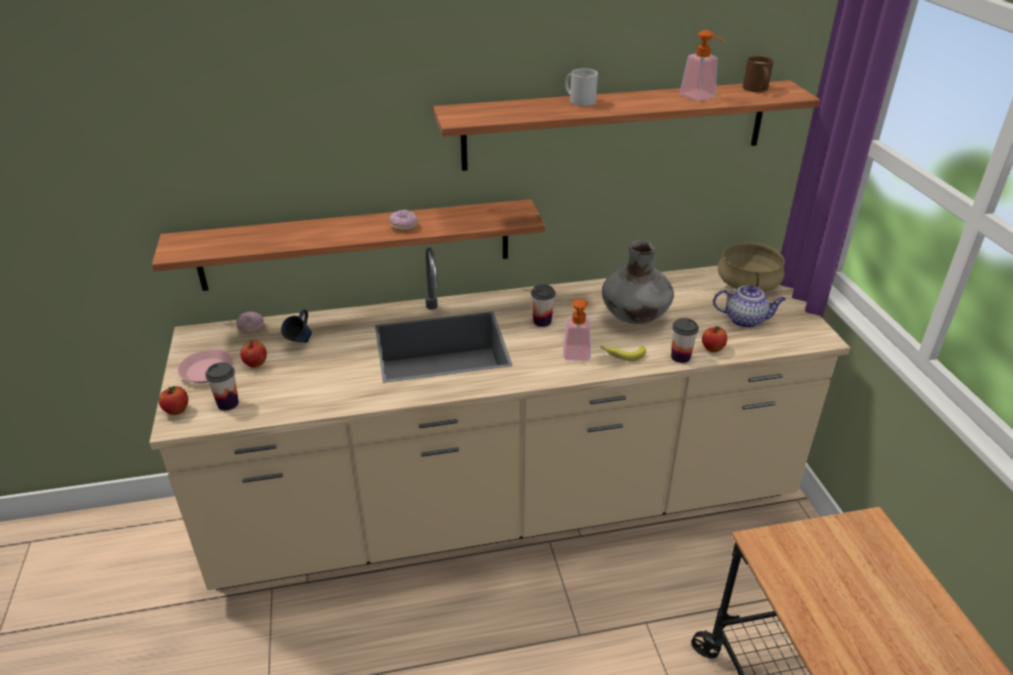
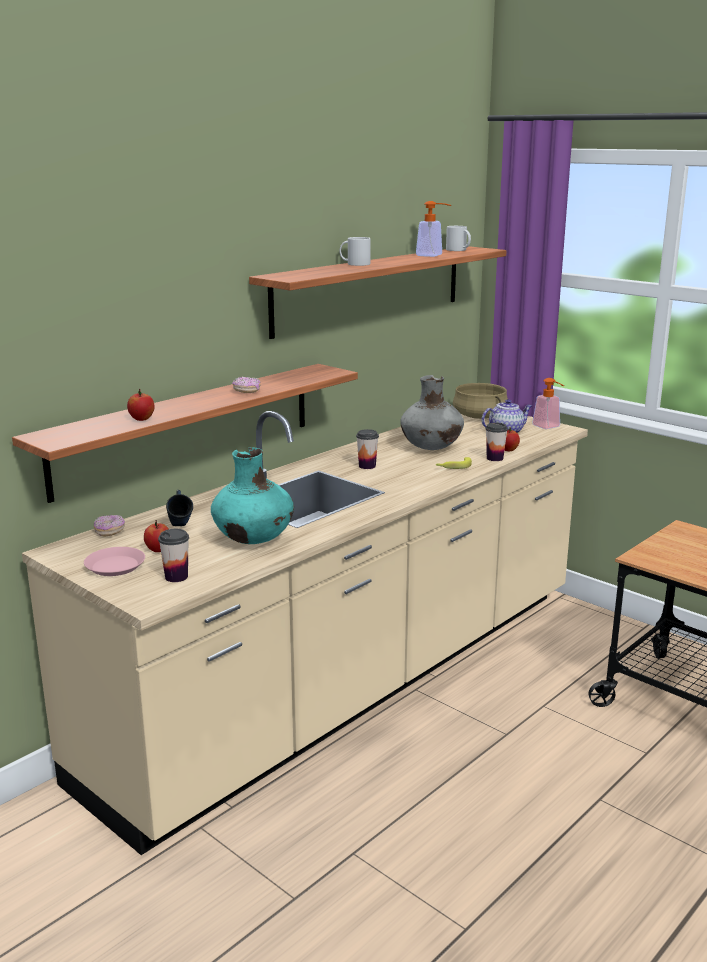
camera: 35 degrees left, 15 degrees down
apple [159,386,188,415] -> apple moved to [127,389,155,421]
soap dispenser [563,299,591,361] -> soap dispenser moved to [532,378,564,429]
brown mug [743,56,773,92] -> white mug [446,226,471,251]
none -> turquoise vase [211,447,294,544]

